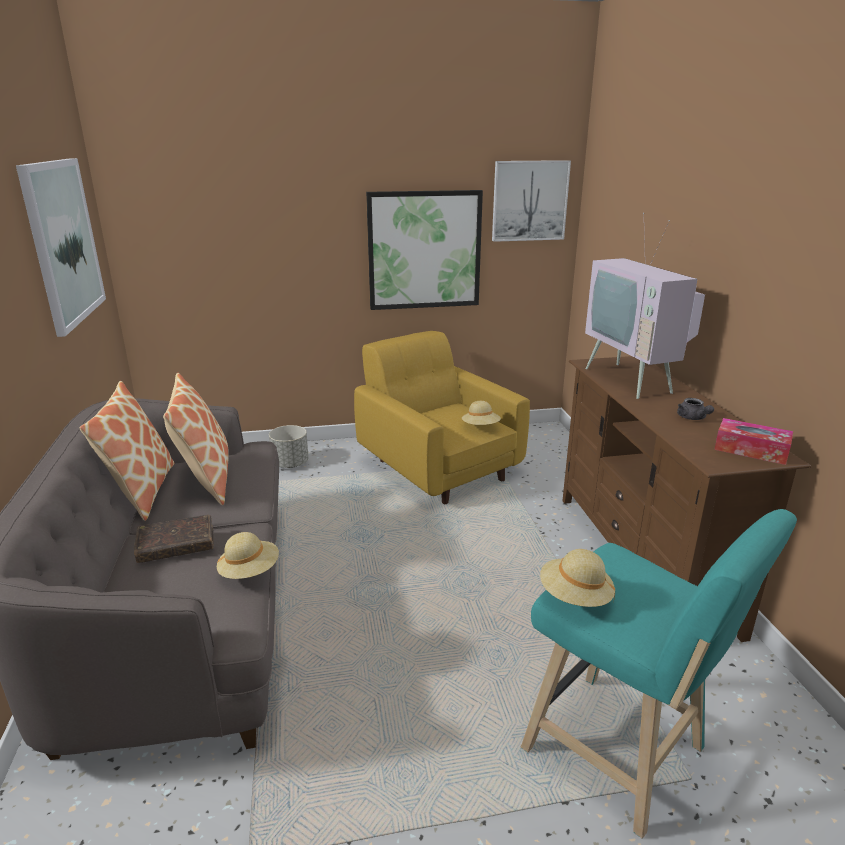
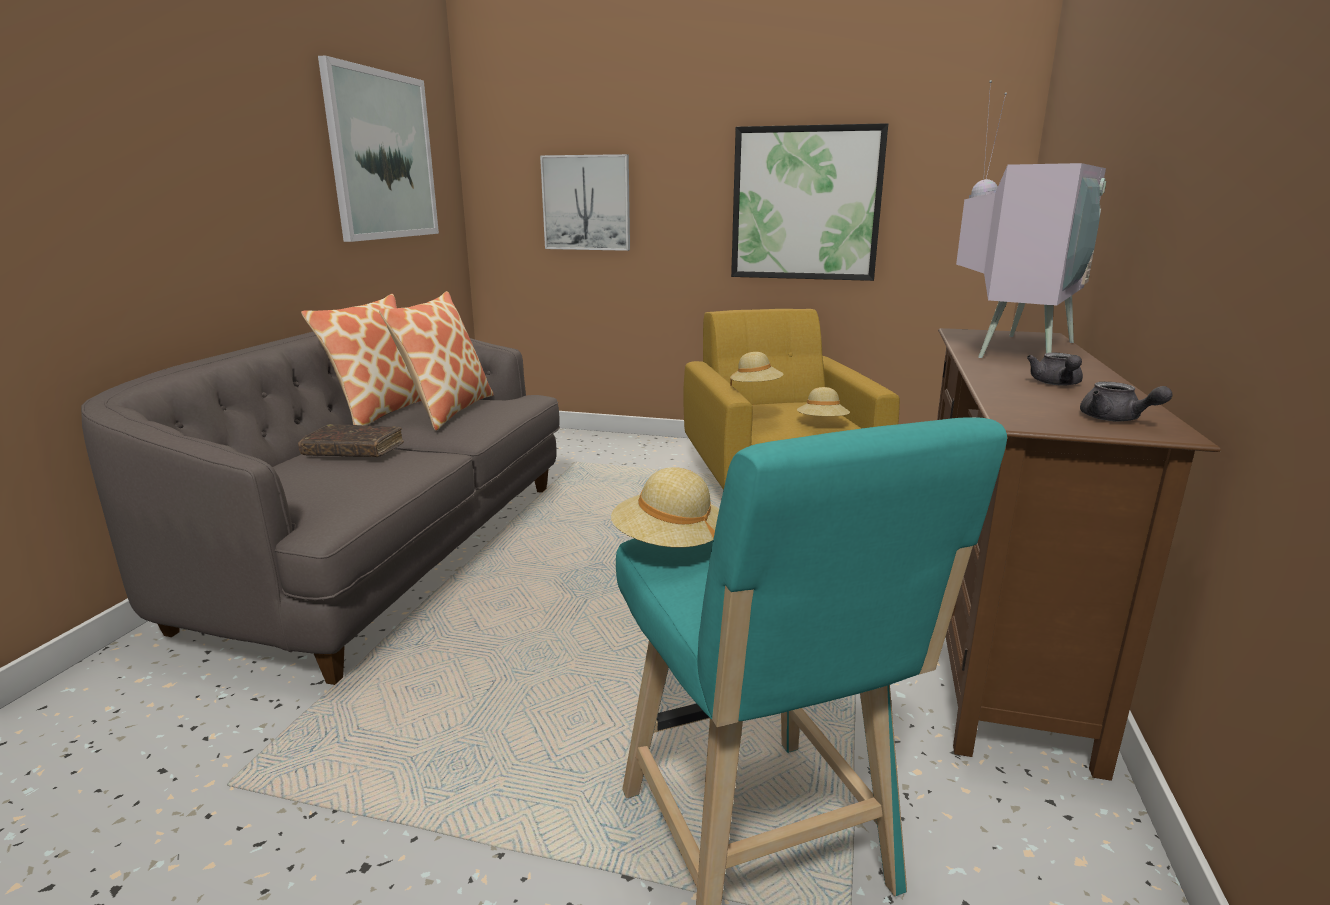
camera: 25 degrees right, 5 degrees down
beige hat [217,532,279,579] -> beige hat moved to [730,352,783,386]
grey planter [269,425,309,468] -> none
picture [492,160,571,242] -> picture moved to [540,154,630,251]
television [585,213,705,399] -> television turned 150 degrees counterclockwise [956,80,1106,358]
tissue box [714,418,793,465] -> grey teapot [1080,382,1172,421]

